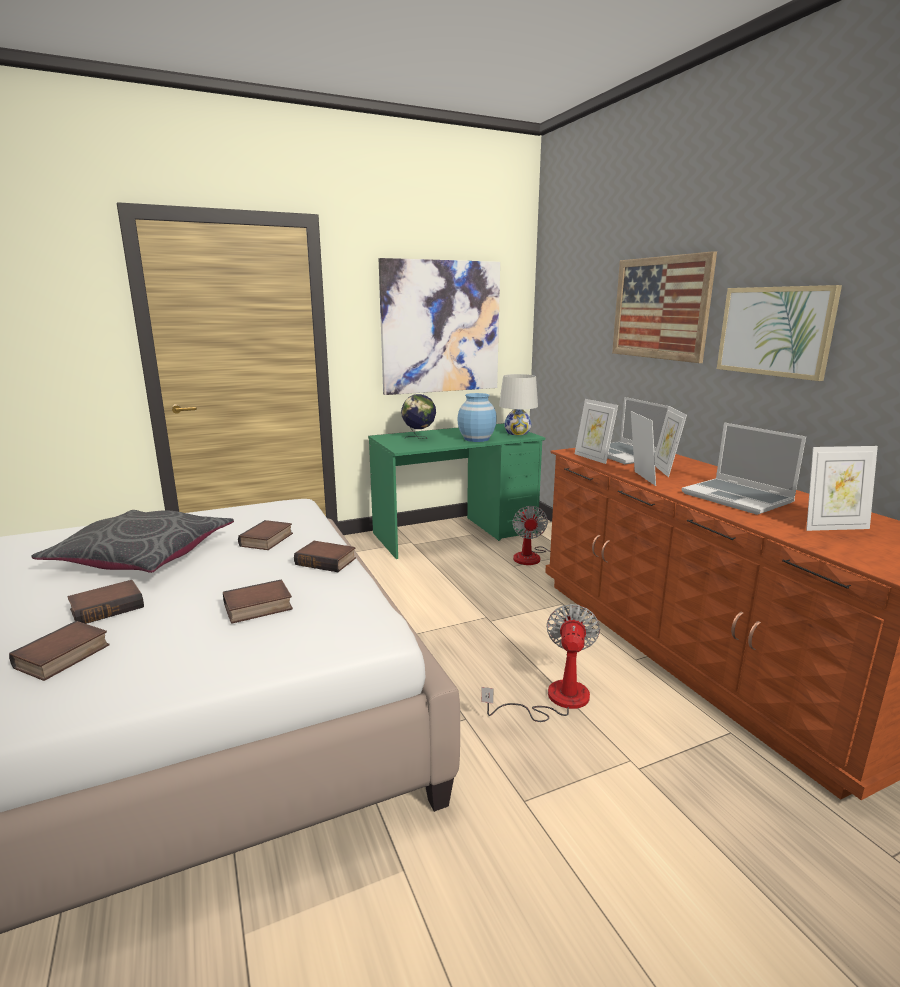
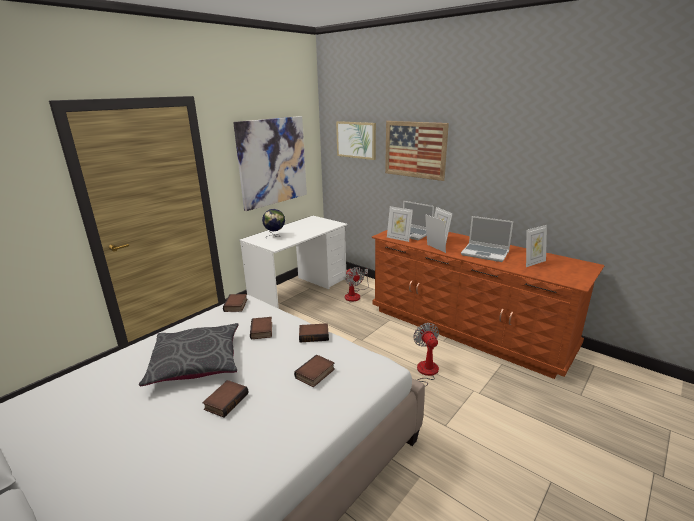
camera: 25 degrees left, 5 degrees up
book [9,621,109,681] -> book moved to [223,294,248,312]
green desk [368,423,545,559] -> white desk [239,216,348,309]
blue vase [457,393,497,442] -> none
white table lamp [499,374,538,435] -> none
picture [717,285,842,381] -> picture moved to [336,121,376,160]

